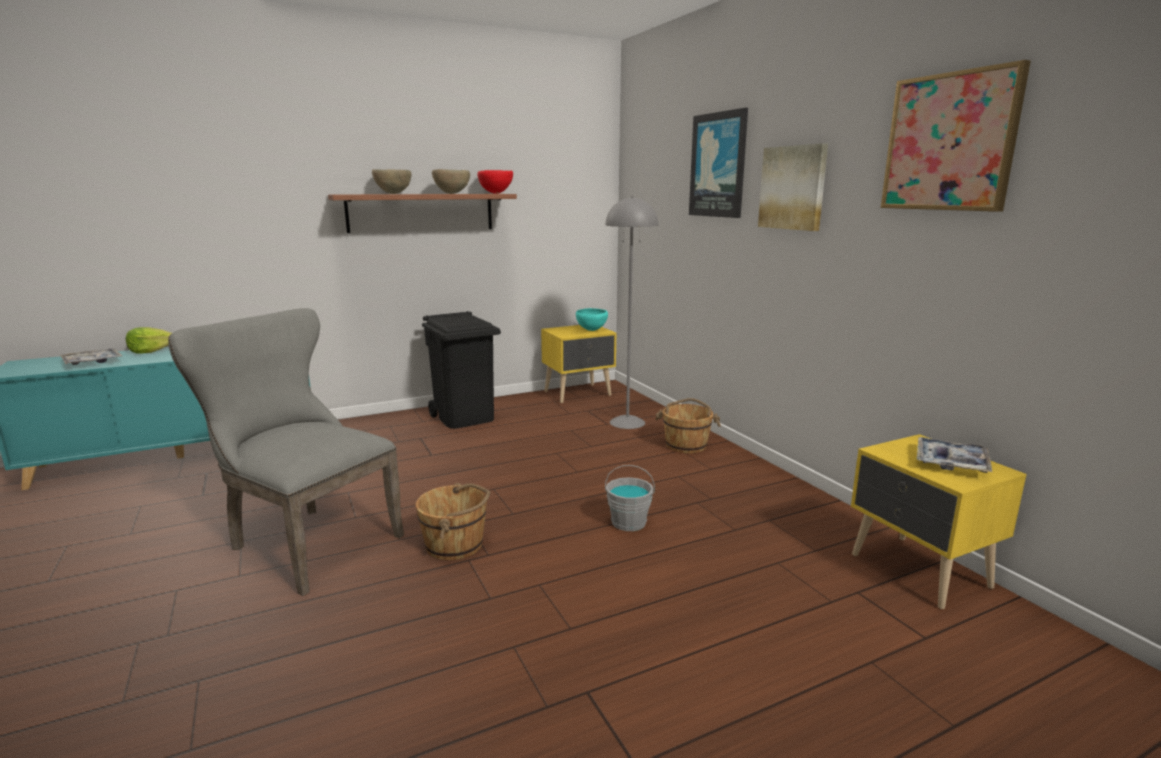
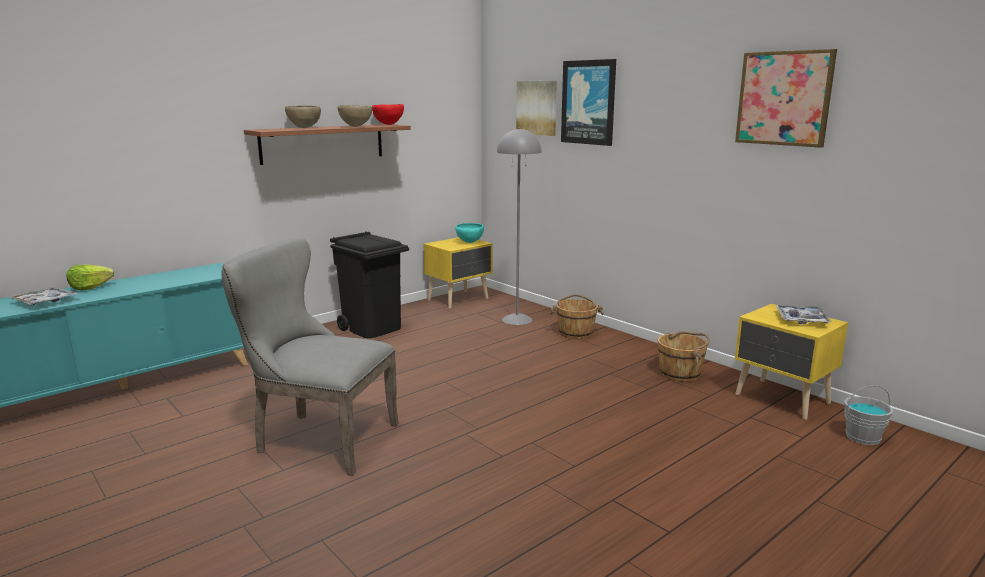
camera: 15 degrees left, 0 degrees up
brown bucket [415,483,490,560] -> brown bucket moved to [658,331,710,382]
grey bucket [605,465,655,531] -> grey bucket moved to [844,385,893,445]
picture [758,143,828,231] -> picture moved to [516,81,557,136]

